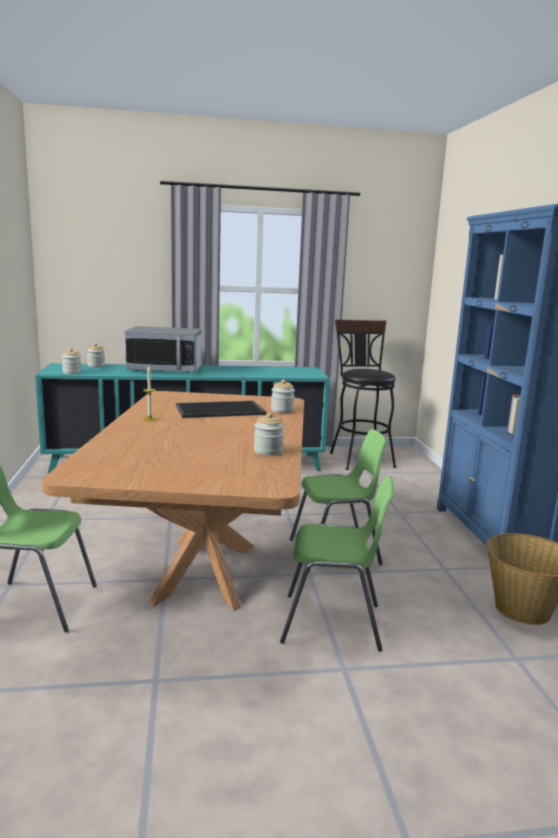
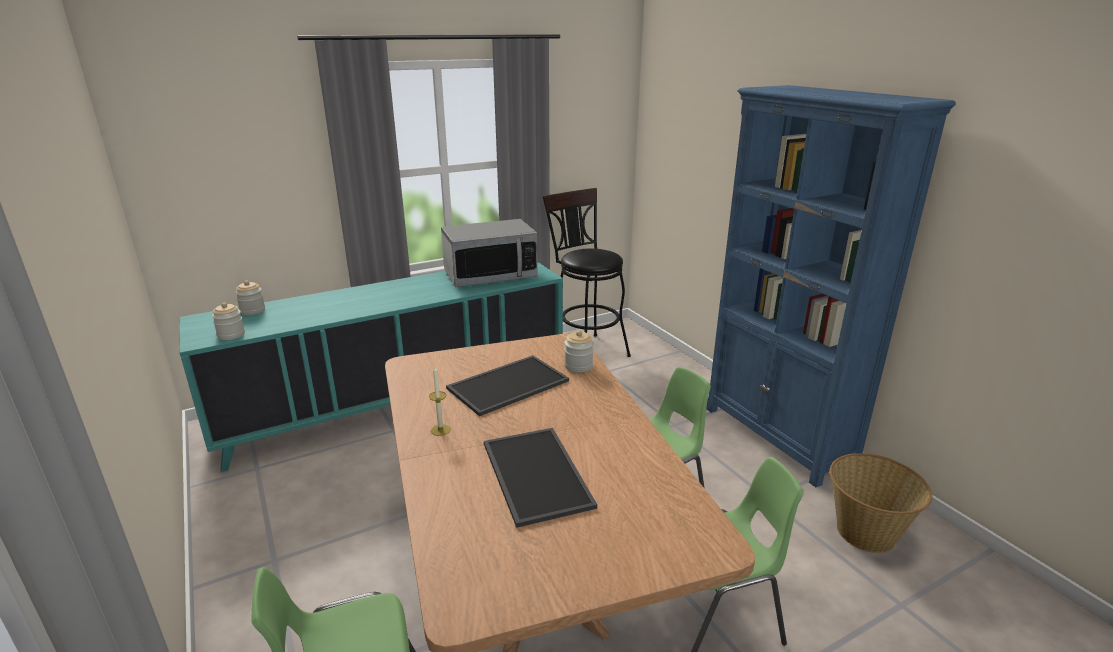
camera: 20 degrees left, 10 degrees up
microwave [124,326,202,373] -> microwave moved to [441,219,538,287]
jar [254,412,284,456] -> none
none -> tray [484,428,597,528]

